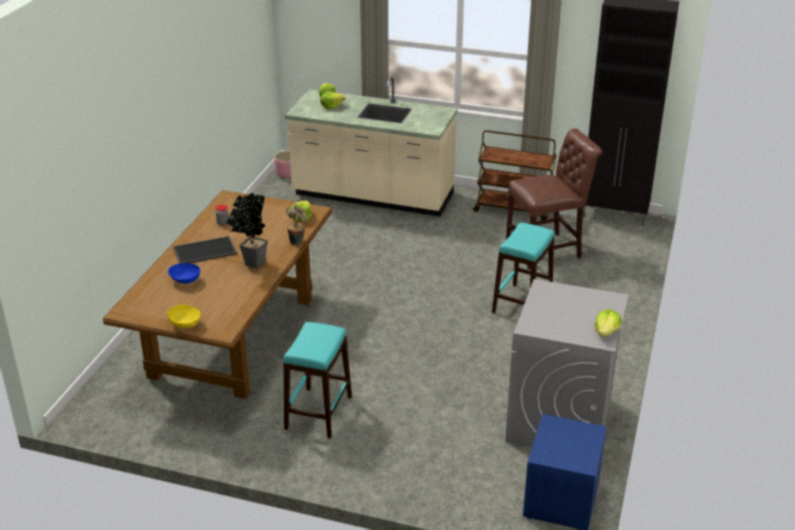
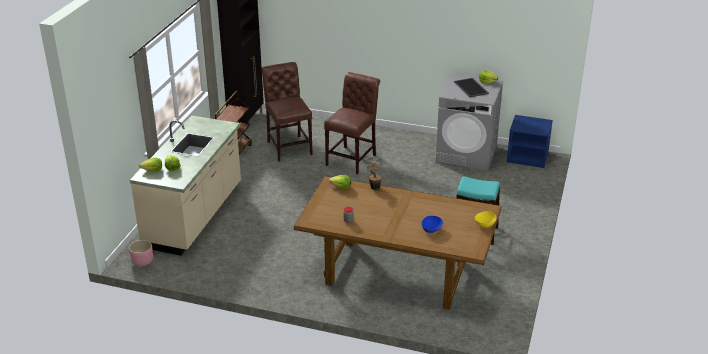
camera: 90 degrees left, 0 degrees up
tray [173,236,237,264] -> tray moved to [454,78,489,97]
potted plant [226,192,268,269] -> none
turquoise stool [492,223,555,314] -> brown chair [324,72,380,174]

